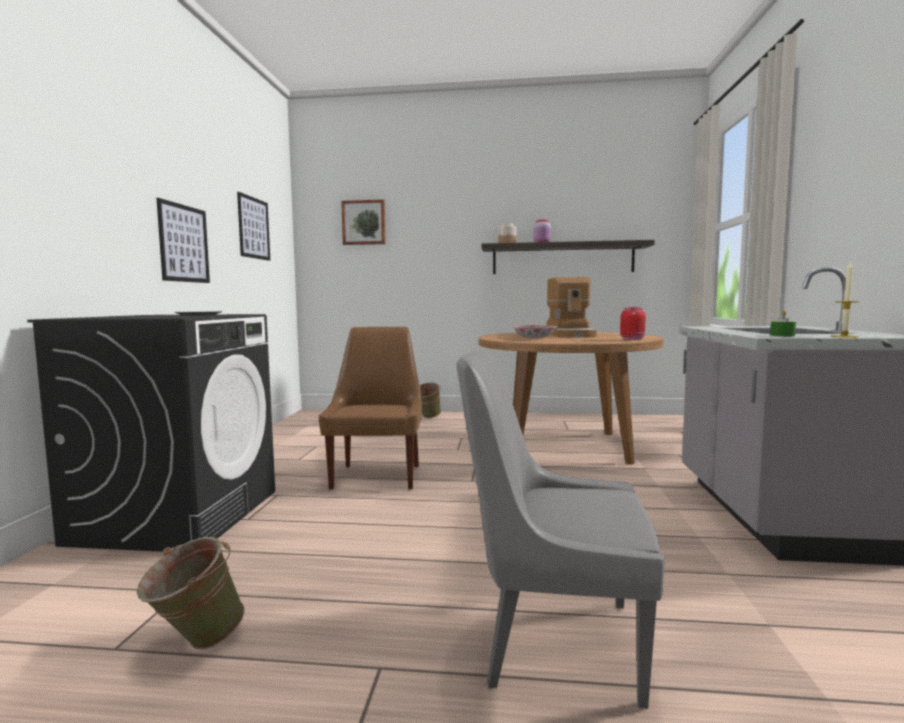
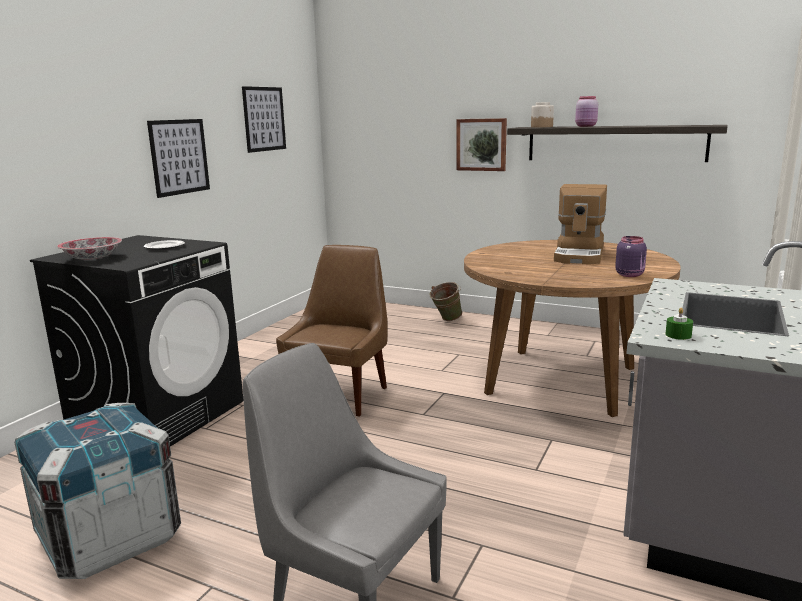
camera: 20 degrees right, 10 degrees up
green bucket [137,537,245,650] -> crate [15,403,181,579]
picture [341,199,386,245] -> picture moved to [456,118,507,171]
bowl [512,325,557,339] -> bowl moved to [57,237,122,260]
red jar [620,307,646,340] -> purple jar [615,236,647,277]
candle [831,261,860,338] -> none

